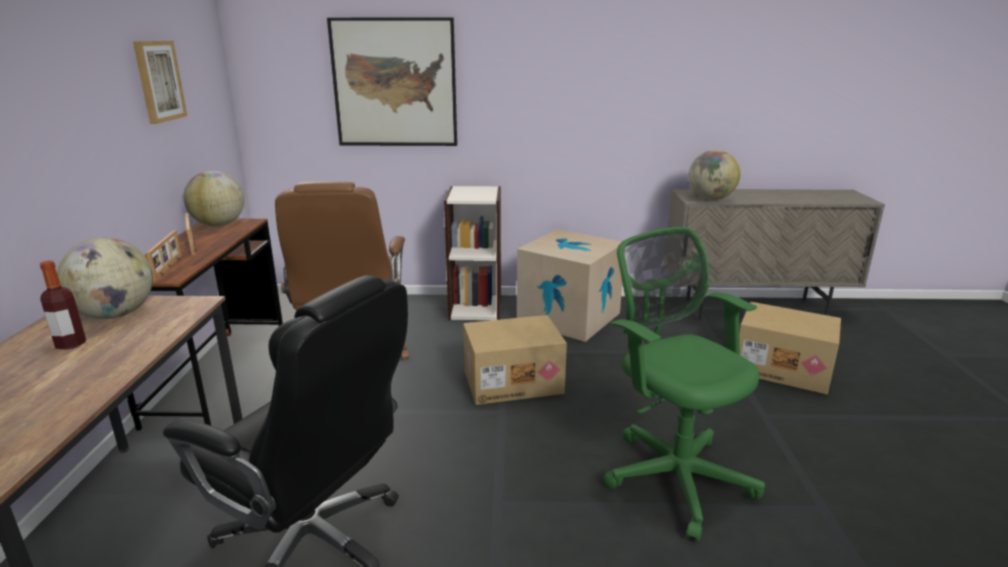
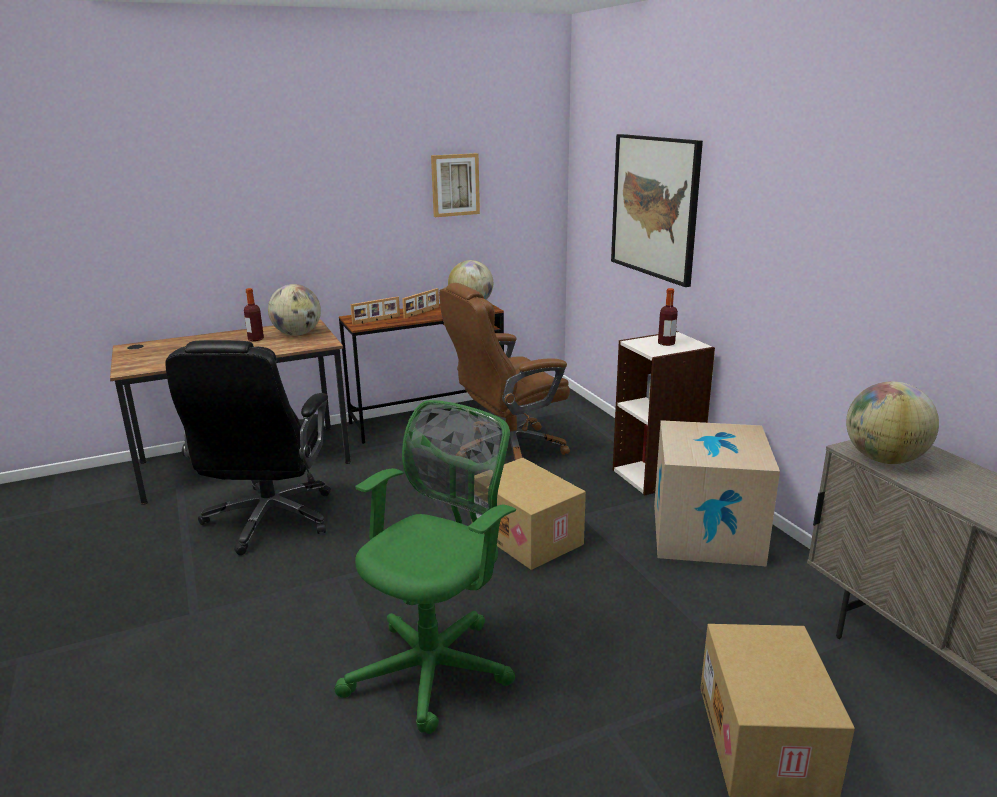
camera: 65 degrees right, 0 degrees up
none -> bottle [658,288,678,346]

